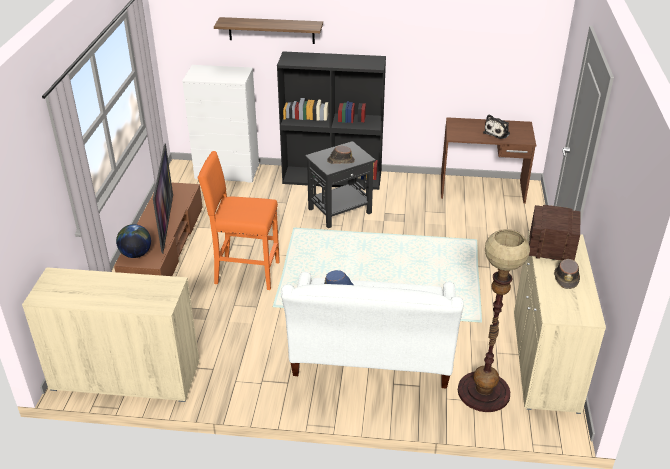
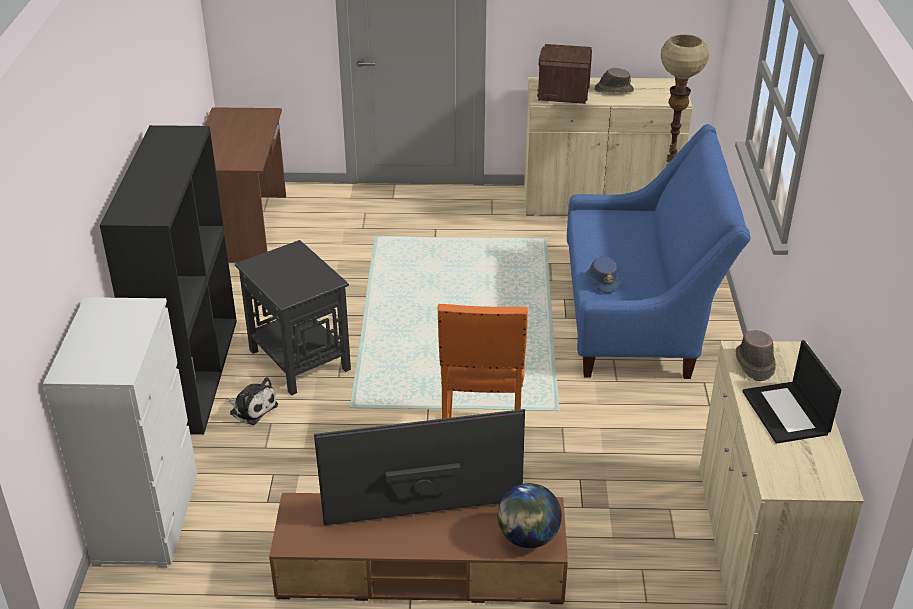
camera: 95 degrees left, 0 degrees up
shelf [214,17,323,44] -> none
white sofa [281,272,464,389] -> blue sofa [567,124,751,379]
brown hat [327,146,355,164] -> brown hat moved to [736,330,776,381]
plush toy [483,114,510,139] -> plush toy moved to [226,377,278,425]
none -> laptop [742,340,841,444]

